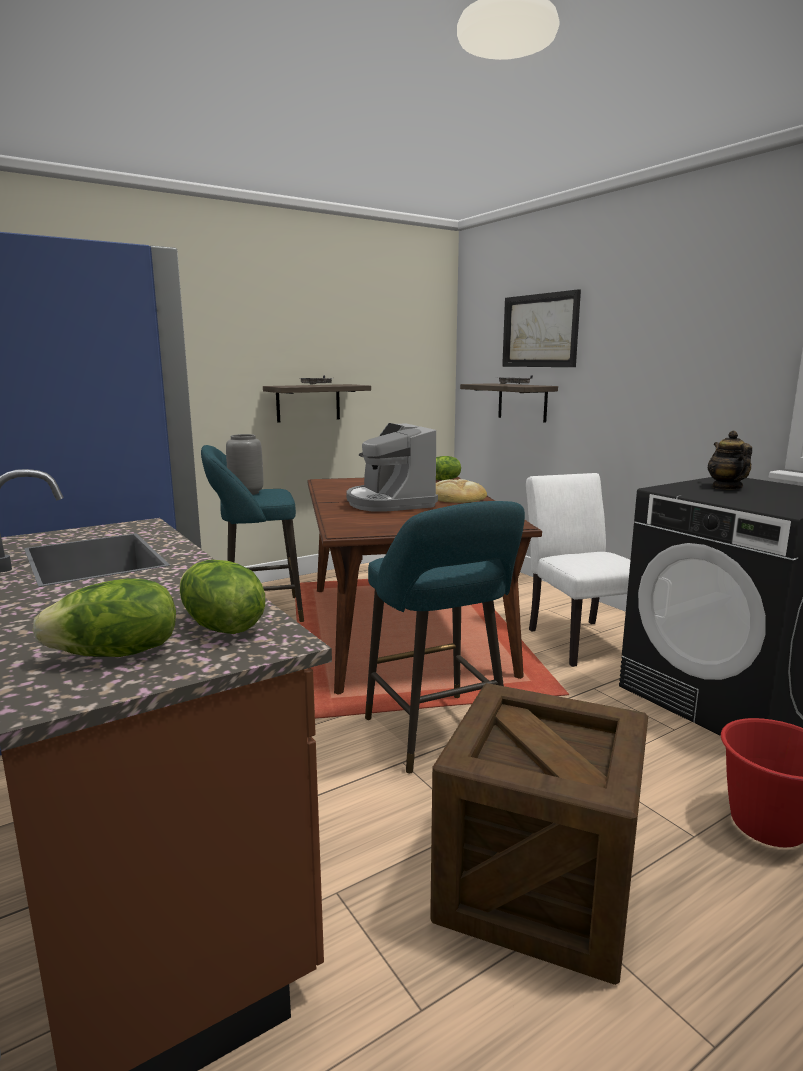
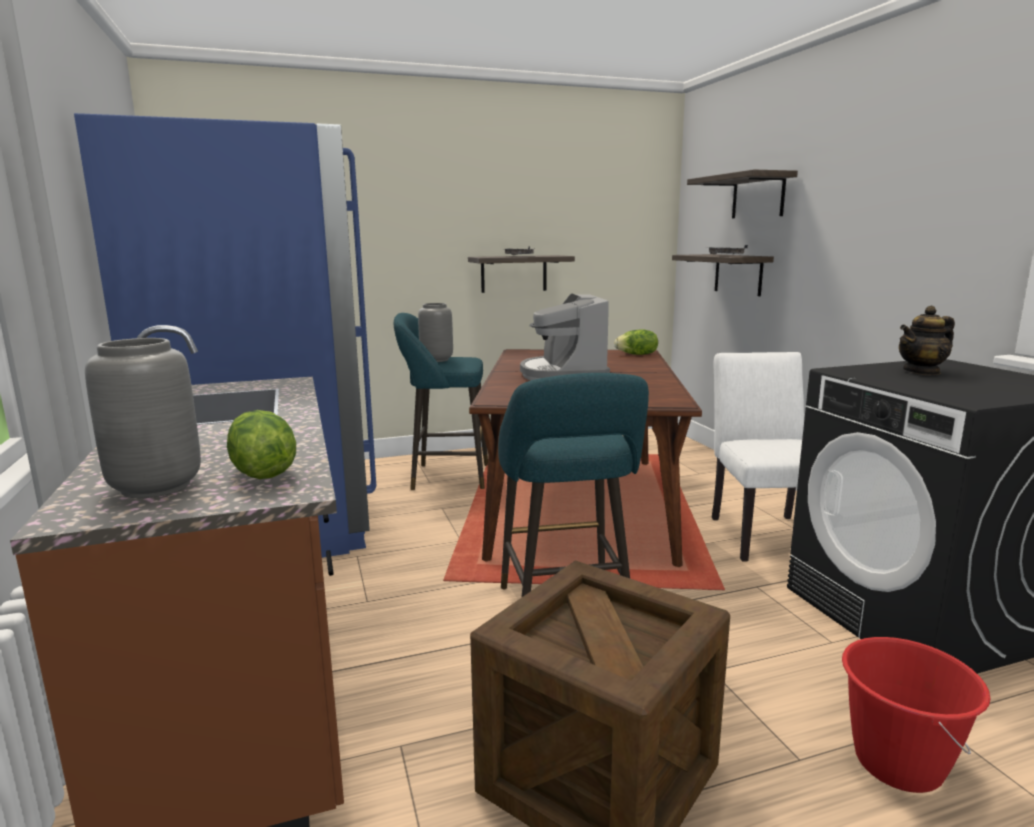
camera: 15 degrees right, 0 degrees up
lettuce [33,578,176,657] -> grey vase [85,338,201,498]
bread [436,479,487,503] -> none
picture [502,289,581,367] -> shelf [687,169,798,218]
teapot [707,431,752,490] -> teapot turned 120 degrees counterclockwise [899,306,955,375]

